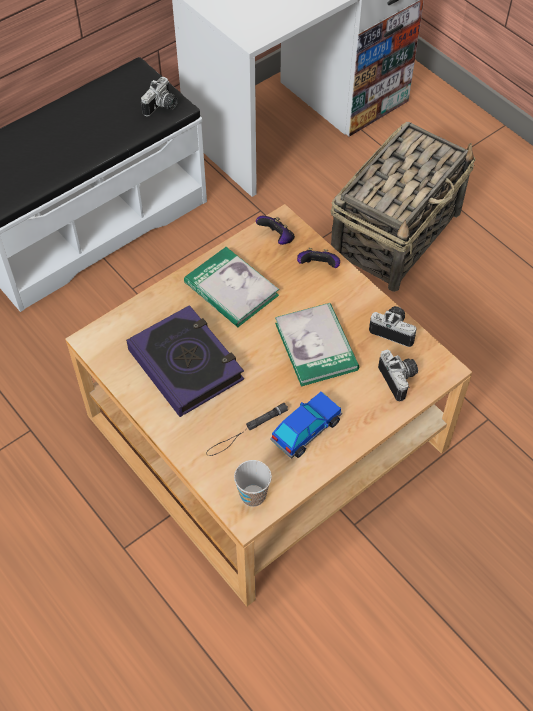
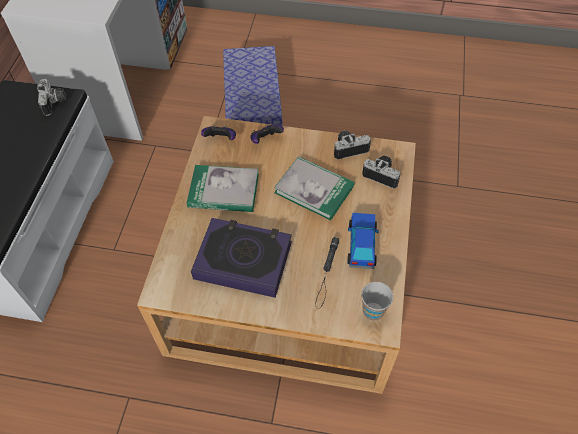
camera: 40 degrees left, 0 degrees up
basket [331,122,475,292] -> storage box [223,46,283,126]

